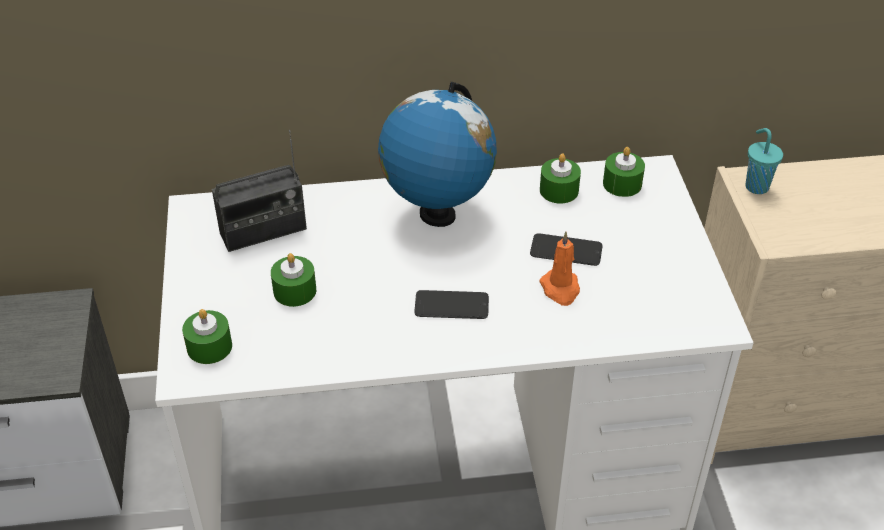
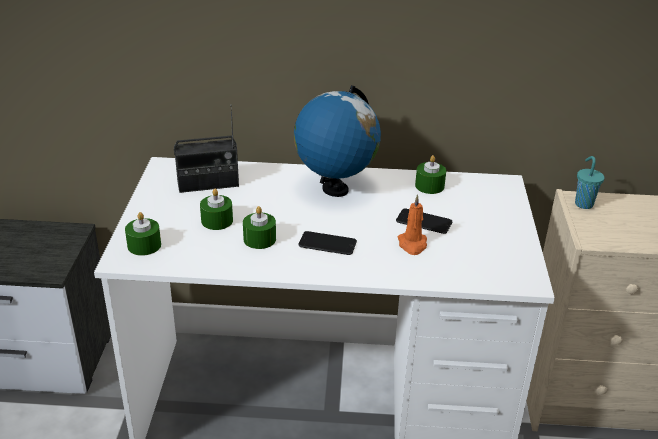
camera: 10 degrees right, 10 degrees down
green candle [603,147,645,197] -> green candle moved to [243,206,276,249]

